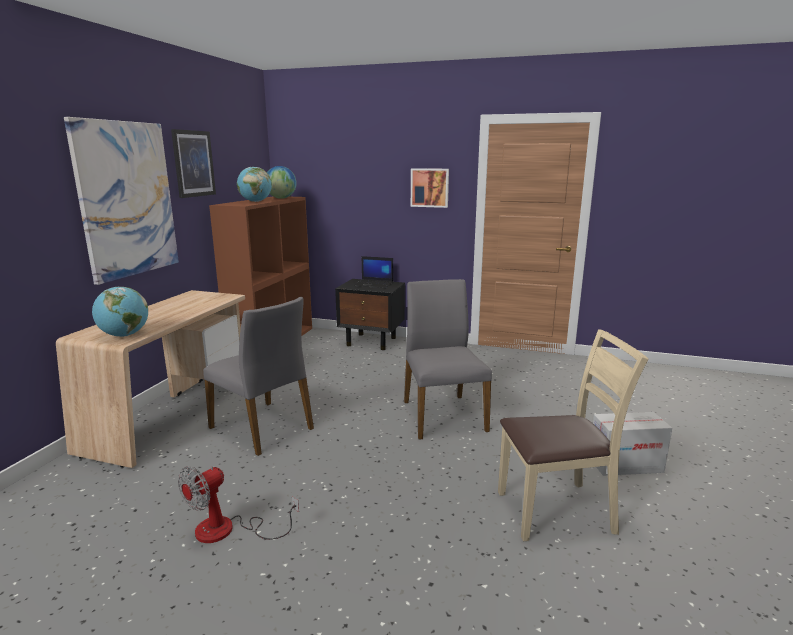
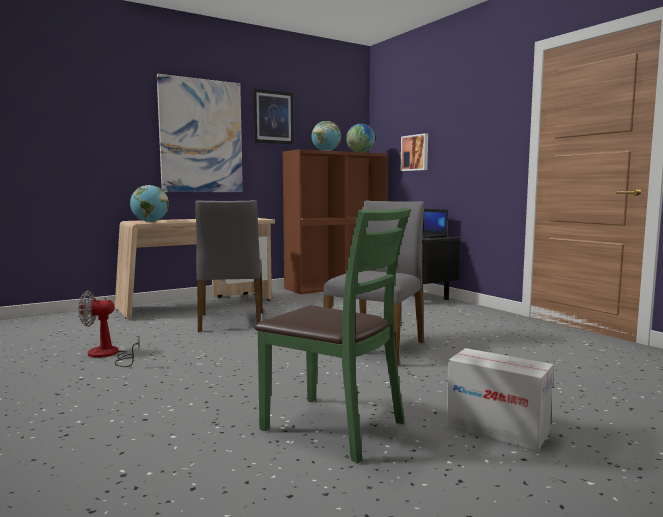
camera: 40 degrees right, 10 degrees down
picture [411,168,449,208] -> picture moved to [401,133,428,171]
beige chair [498,329,648,541] -> green chair [254,207,411,463]

